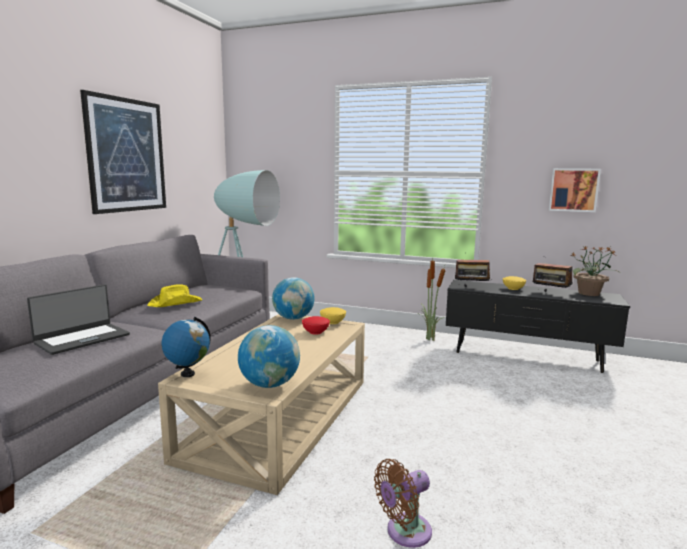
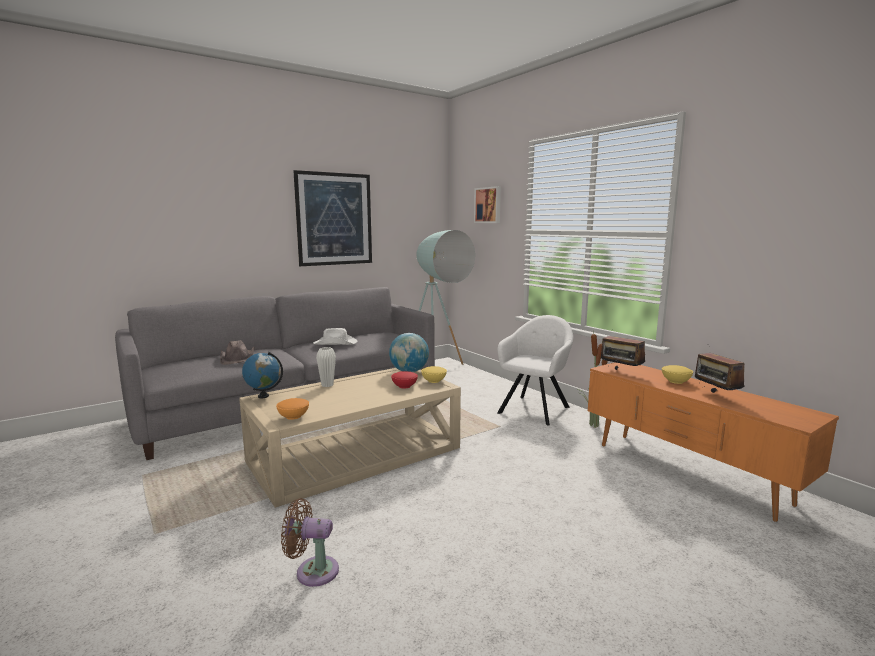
camera: 35 degrees right, 0 degrees up
laptop [27,284,130,355] -> brown hat [220,340,255,365]
yellow hat [147,284,202,307] -> white hat [313,328,357,345]
globe [238,325,300,388] -> orange bowl [276,398,309,420]
black tv stand [446,280,630,373] -> orange tv stand [588,362,839,522]
picture [549,168,601,212] -> picture moved to [474,186,501,223]
potted plant [571,246,619,296] -> none
none -> white vase [316,347,336,387]
none -> white armchair [497,315,573,426]

